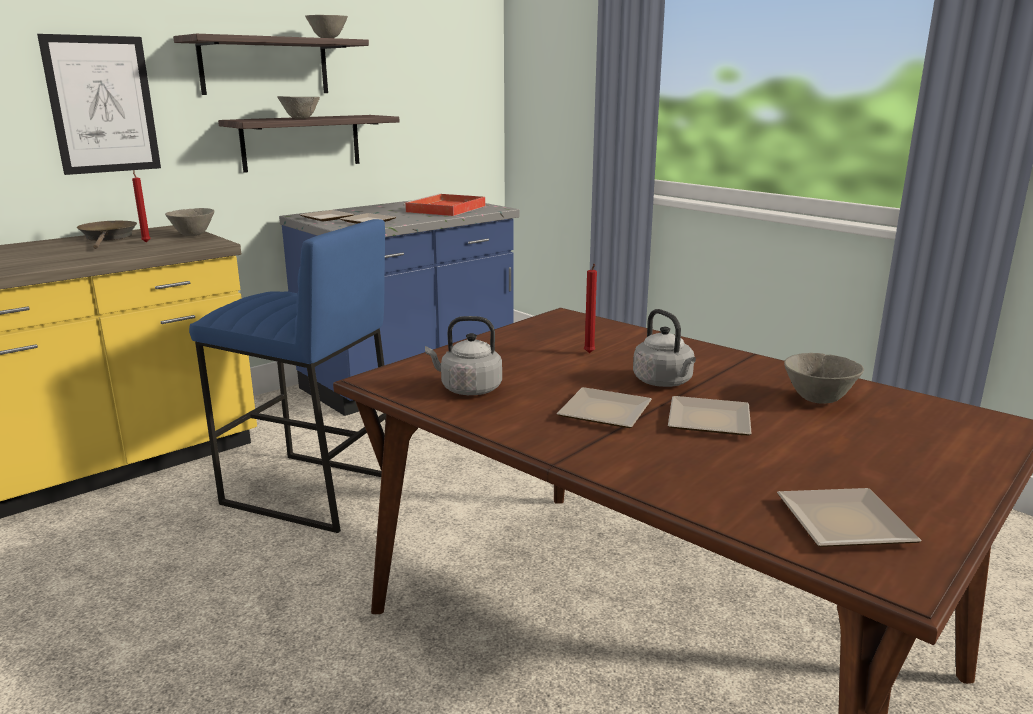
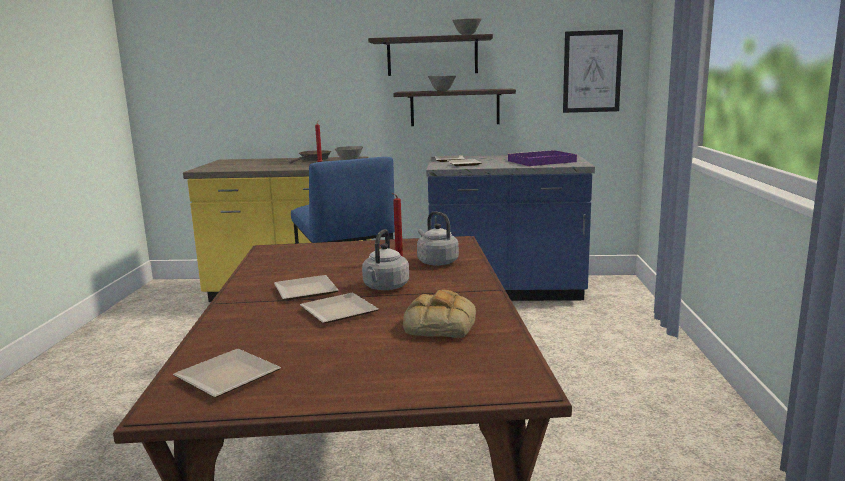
camera: 45 degrees right, 5 degrees down
picture [37,34,161,175] -> picture moved to [563,30,623,113]
red tray [403,194,486,216] -> purple tray [507,150,577,166]
grey kettle [425,316,502,395] -> grey kettle moved to [417,212,459,266]
grey bowl [784,353,864,404] -> bread [403,290,476,338]

